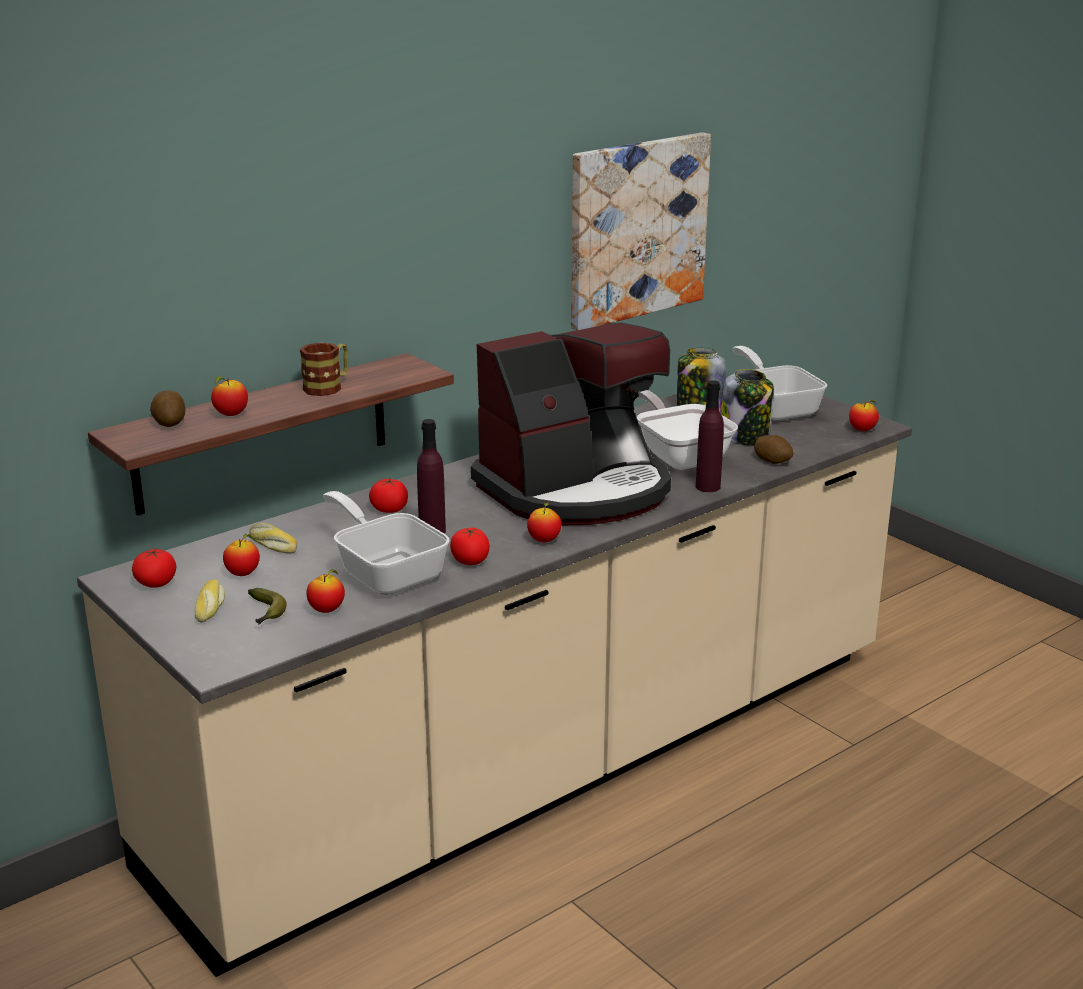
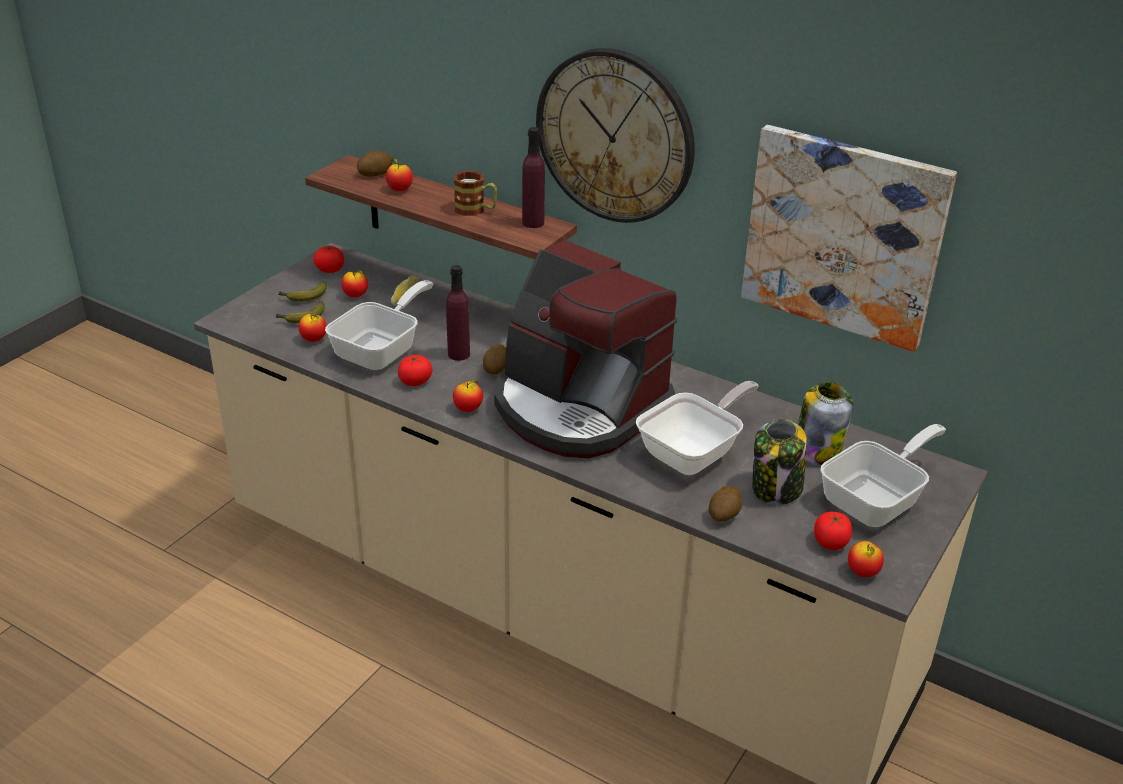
camera: 70 degrees right, 10 degrees up
bread [195,580,225,623] -> banana [278,281,327,301]
tomato [369,478,408,513] -> tomato moved to [814,512,852,550]
purple bottle [696,380,724,492] -> purple bottle moved to [522,127,545,228]
none -> potato [483,344,506,374]
none -> wall clock [536,48,695,223]

